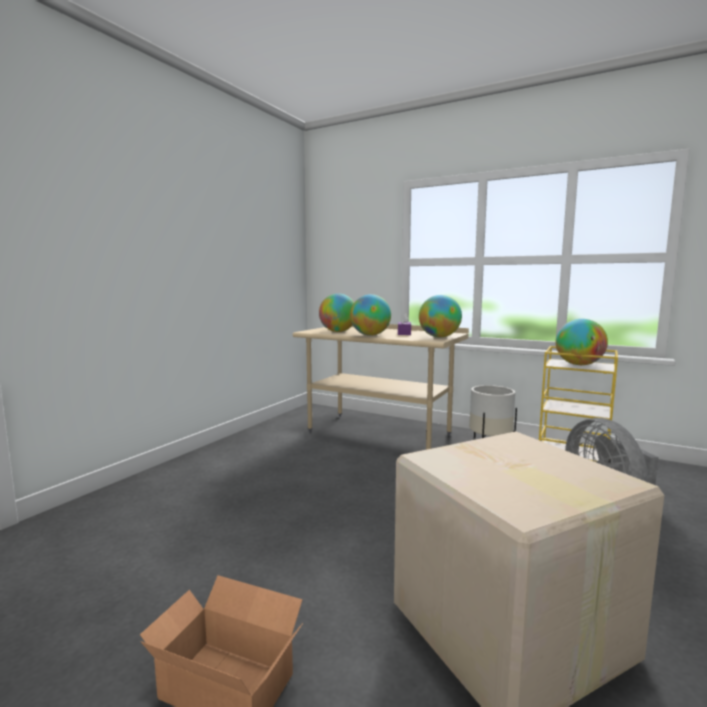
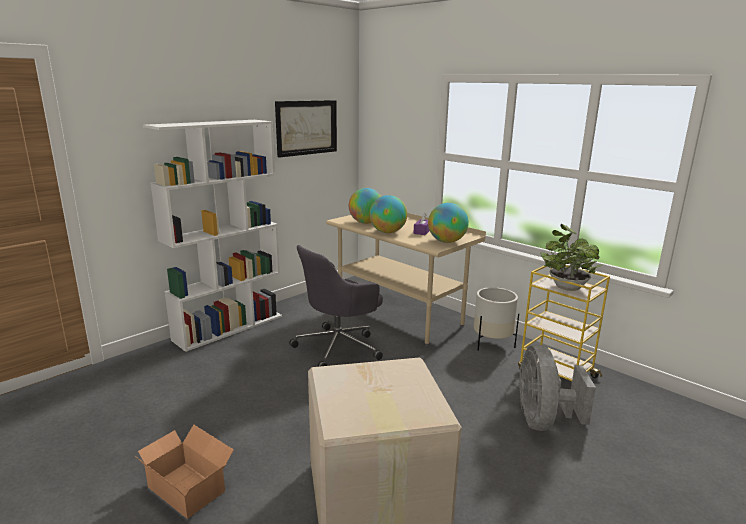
camera: 15 degrees right, 10 degrees up
globe [556,319,608,365] -> potted plant [540,224,603,291]
none -> white bookcase [143,120,282,352]
none -> picture [275,100,337,158]
none -> grey office chair [289,245,383,367]

